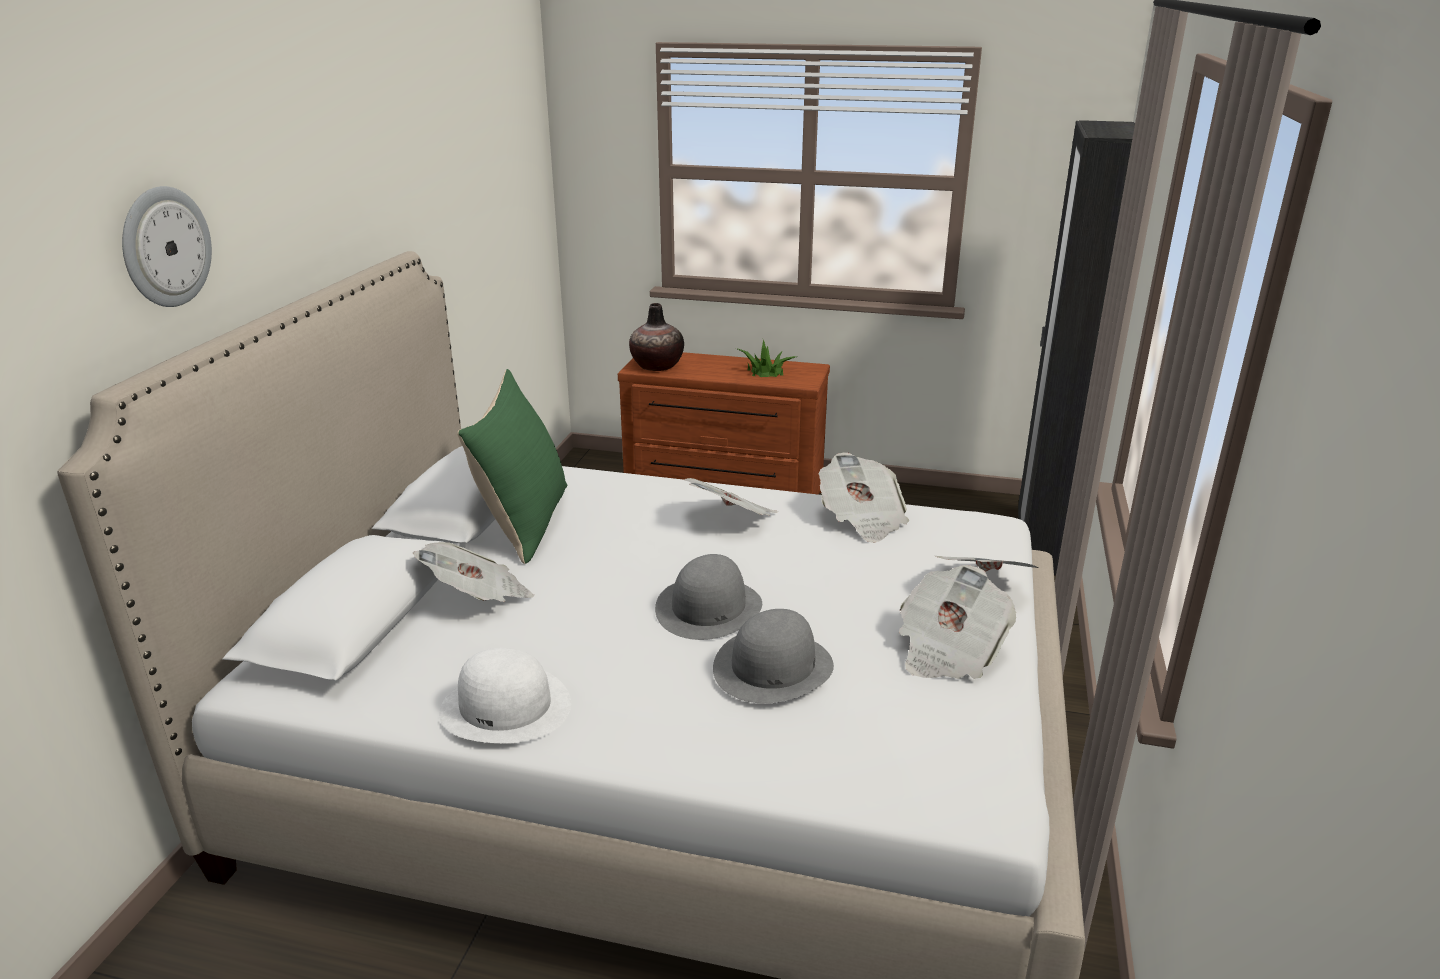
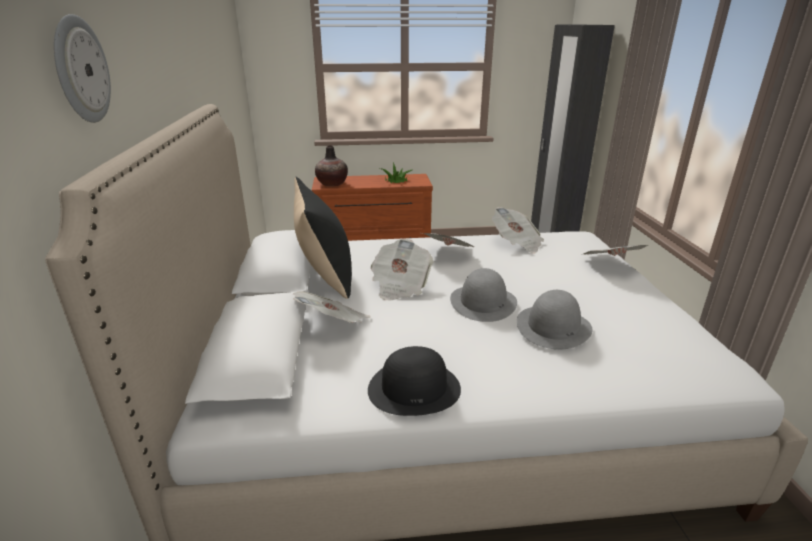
camera: 20 degrees left, 0 degrees up
white hat [439,648,571,743] -> black hat [368,346,461,416]
green pillow [457,369,567,564] -> black pillow [294,177,352,299]
newspaper [899,565,1016,679] -> newspaper moved to [370,239,433,300]

